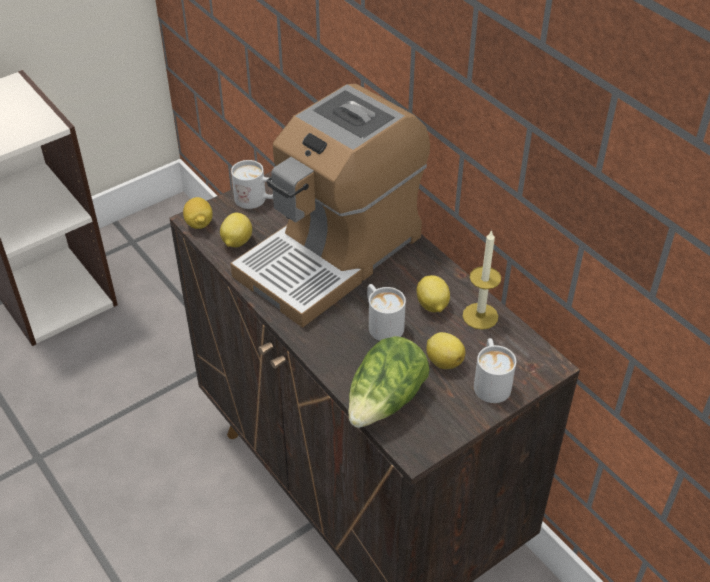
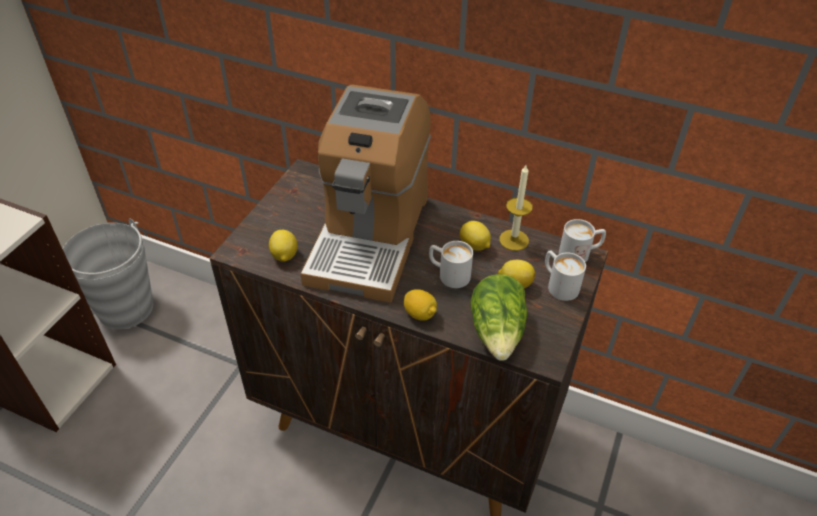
camera: 30 degrees left, 0 degrees up
lemon [183,197,212,229] -> lemon moved to [404,289,437,321]
white mug [231,160,273,209] -> white mug moved to [559,219,606,263]
none -> grey bucket [62,219,153,329]

